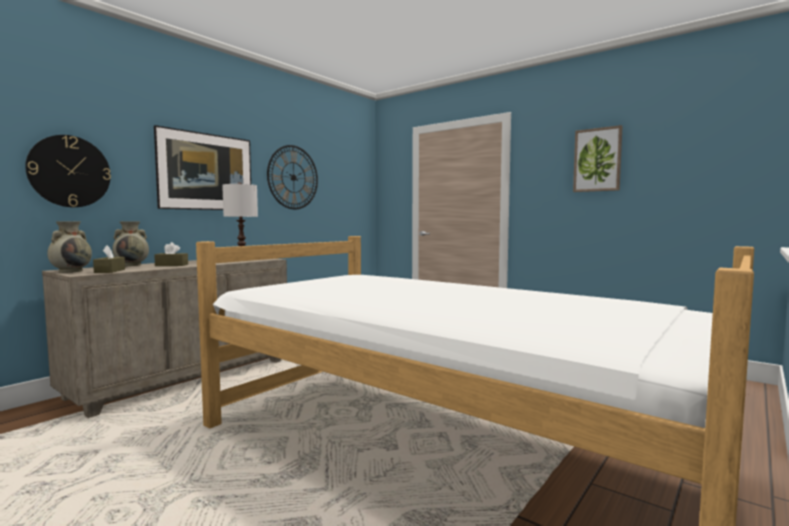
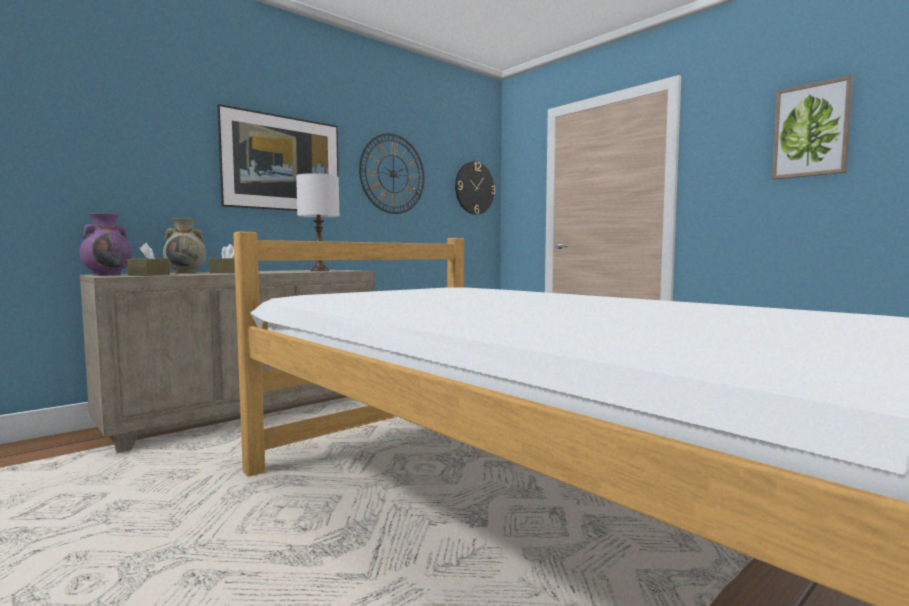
camera: 10 degrees right, 0 degrees up
wall clock [25,135,111,207] -> wall clock moved to [455,161,495,215]
beige vase [47,221,92,273] -> purple vase [79,213,132,275]

